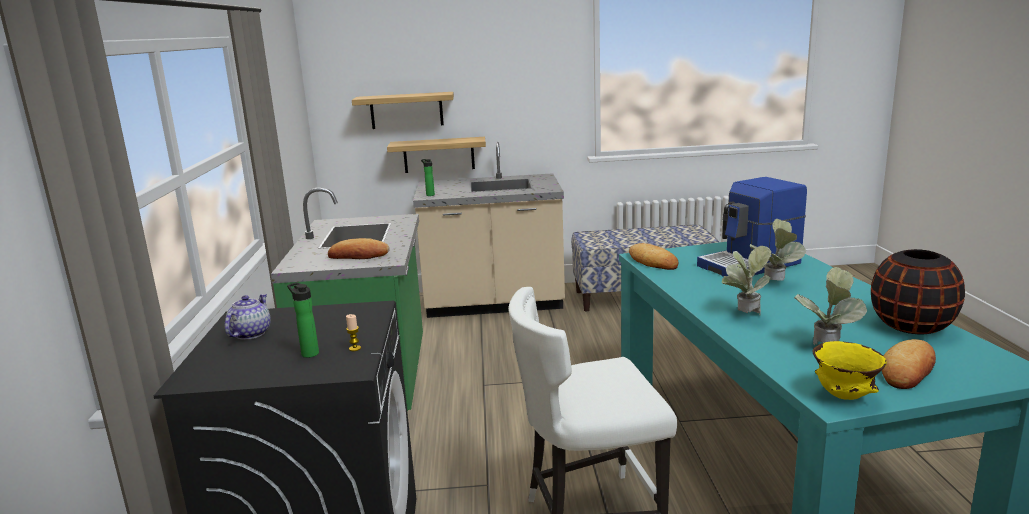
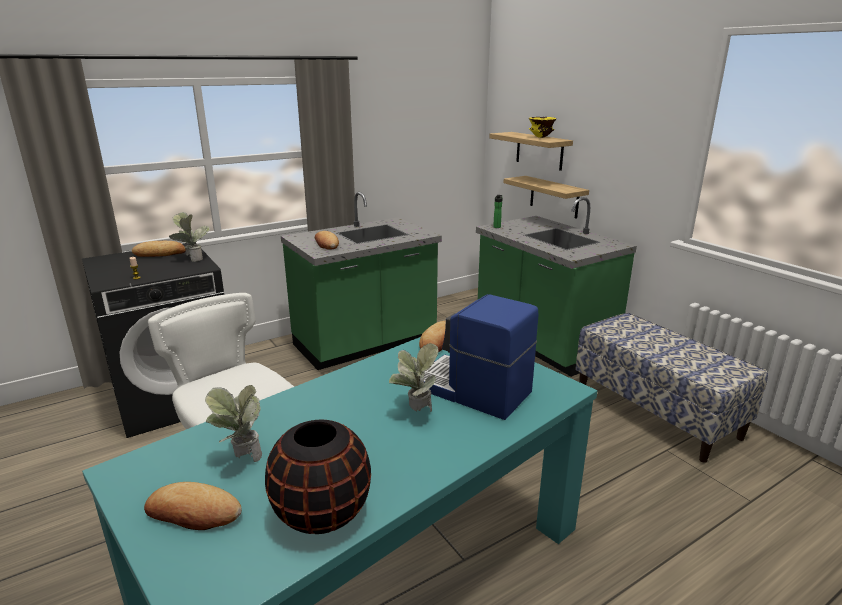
camera: 60 degrees right, 5 degrees up
teapot [225,294,271,340] -> bread [132,241,186,257]
bottle [287,282,319,358] -> none
beige counter [413,142,565,318] -> green counter [476,197,637,377]
potted plant [722,246,772,315] -> potted plant moved to [169,212,210,262]
yellow bowl [812,341,887,400] -> yellow bowl moved to [529,117,557,138]

